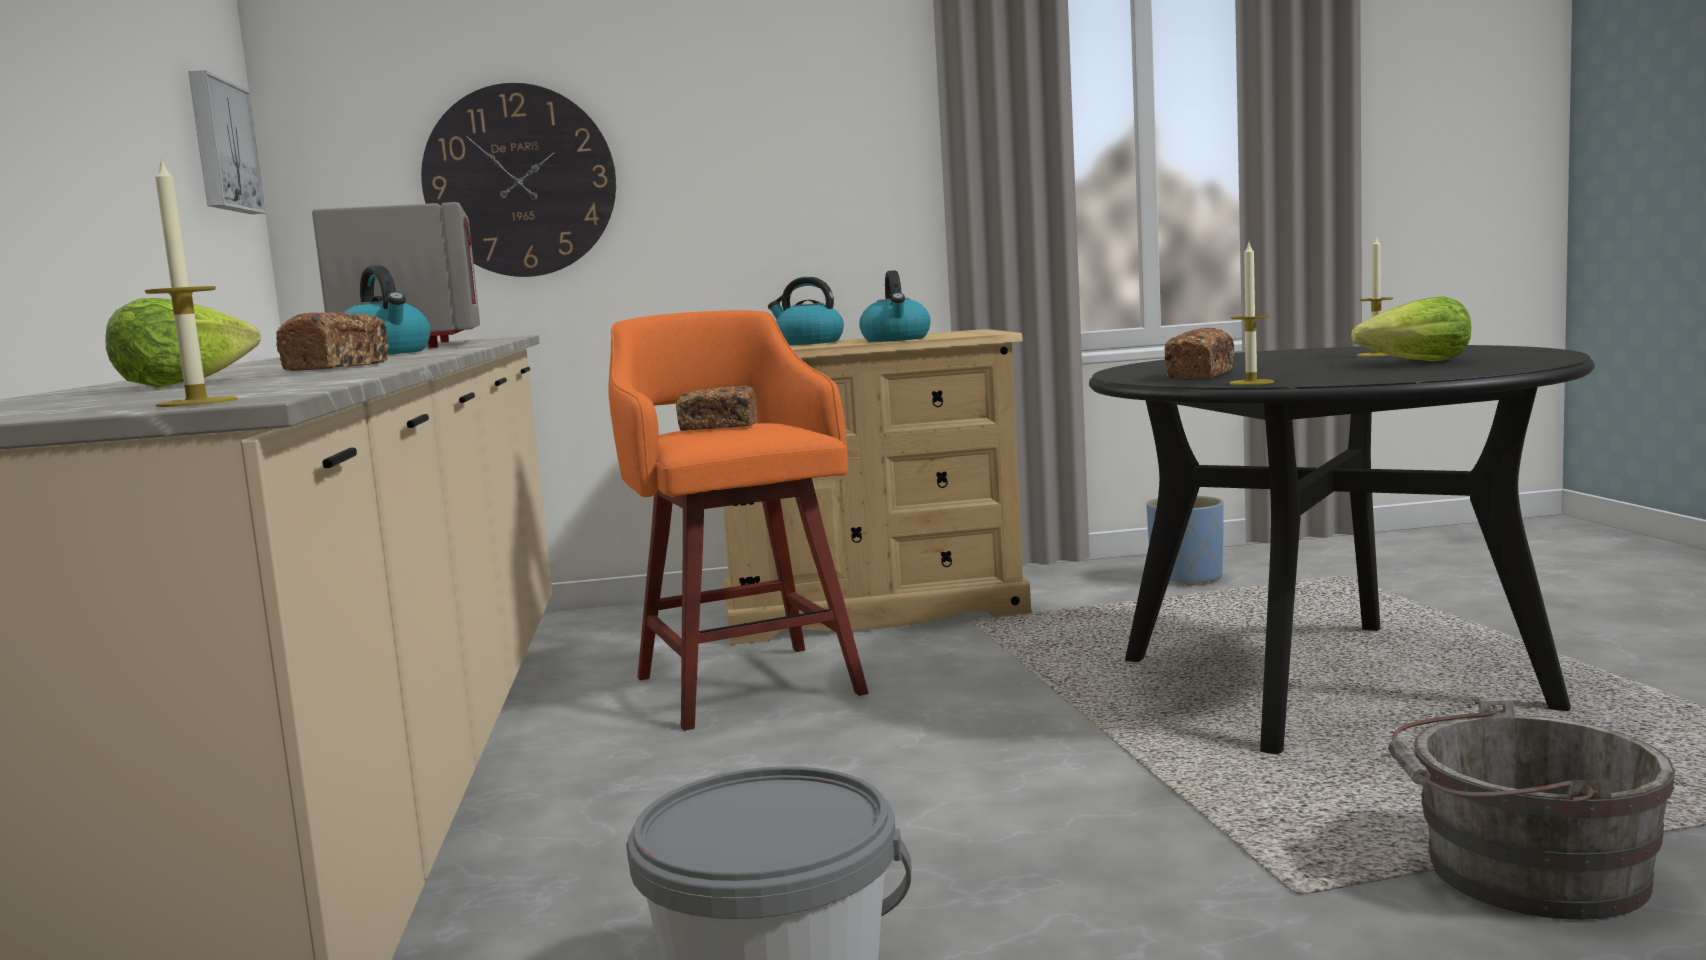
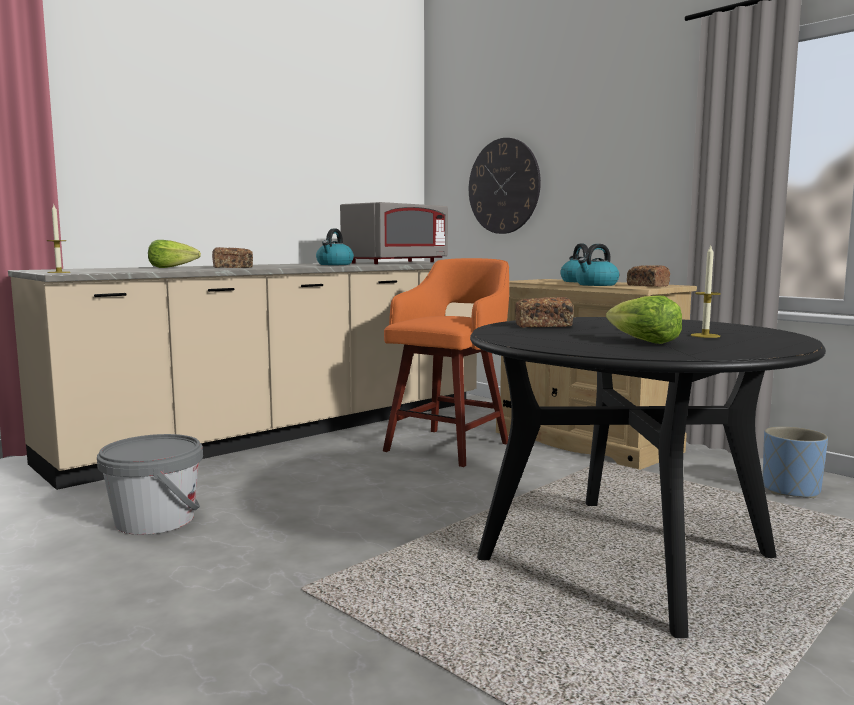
camera: 55 degrees right, 0 degrees up
picture [188,70,266,214] -> none
bread [676,386,757,431] -> bread moved to [627,265,670,287]
candle [1229,243,1274,385] -> none
grey bucket [1388,697,1675,920] -> none

